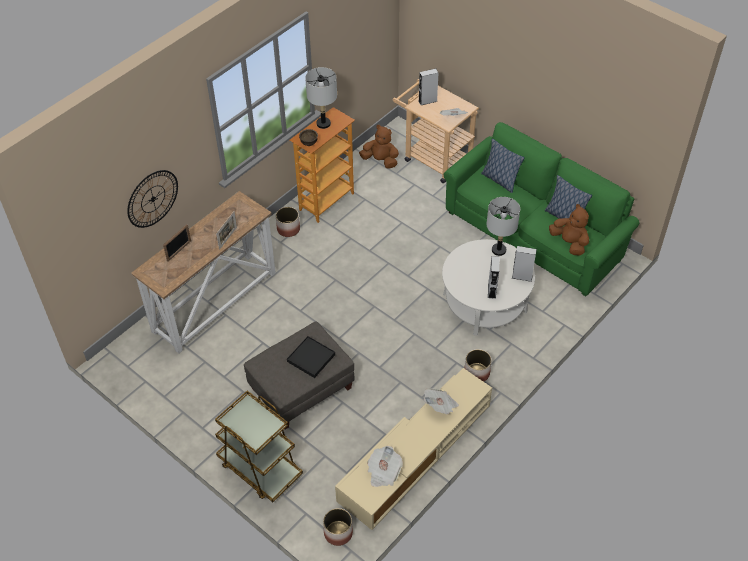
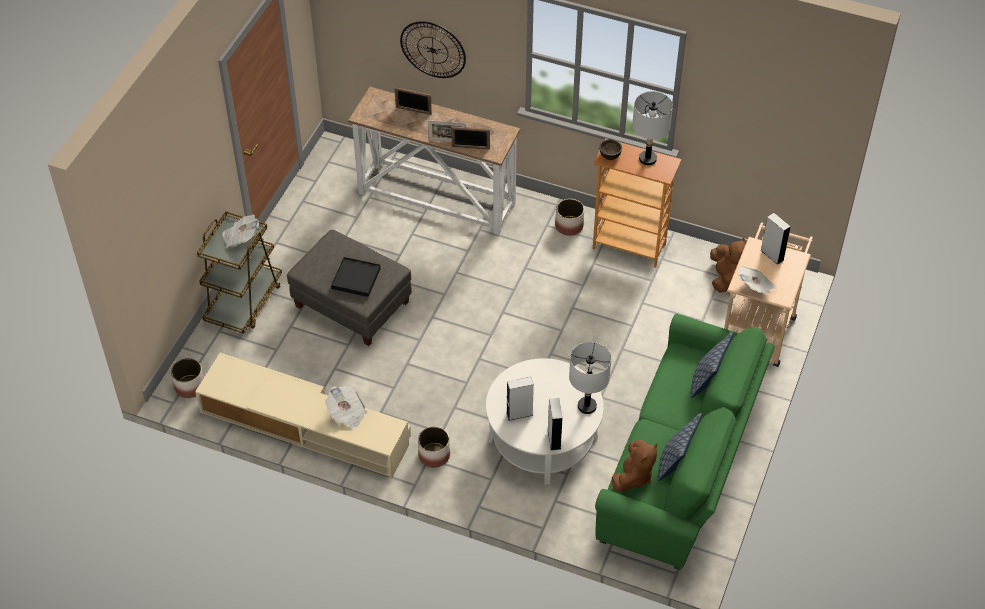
camera: 70 degrees right, 0 degrees up
newspaper [367,446,403,487] -> newspaper moved to [222,215,259,247]
none -> picture frame [451,126,490,150]

